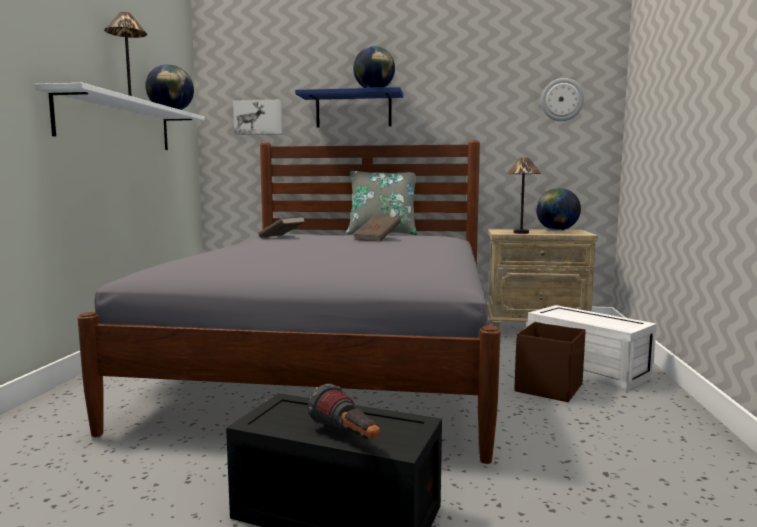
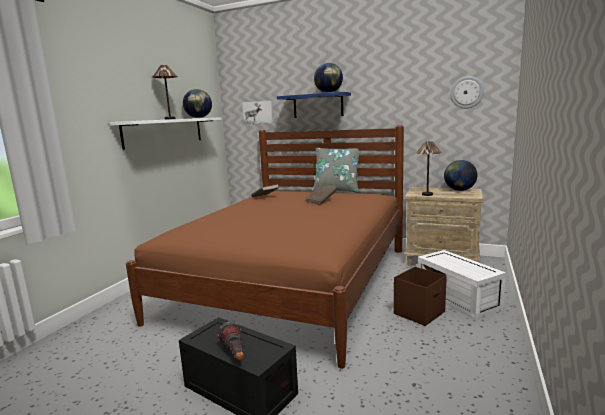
camera: 15 degrees right, 5 degrees up
grey bed [78,140,500,464] -> brown bed [126,125,404,369]

